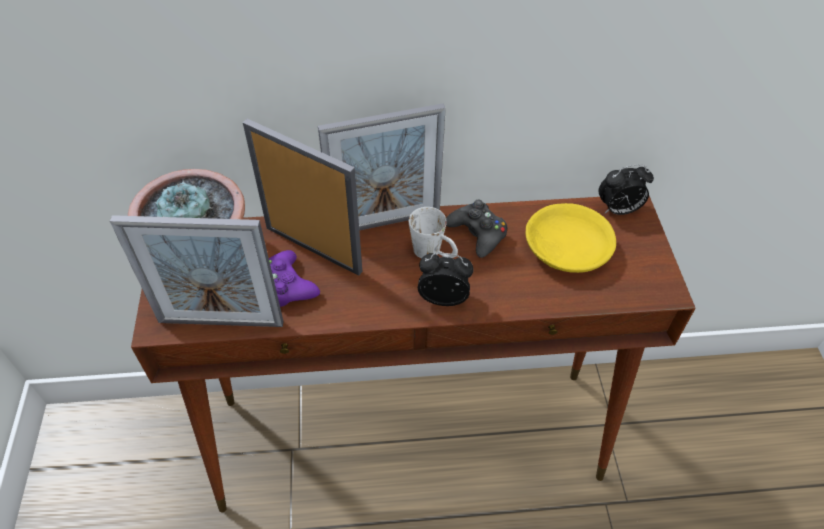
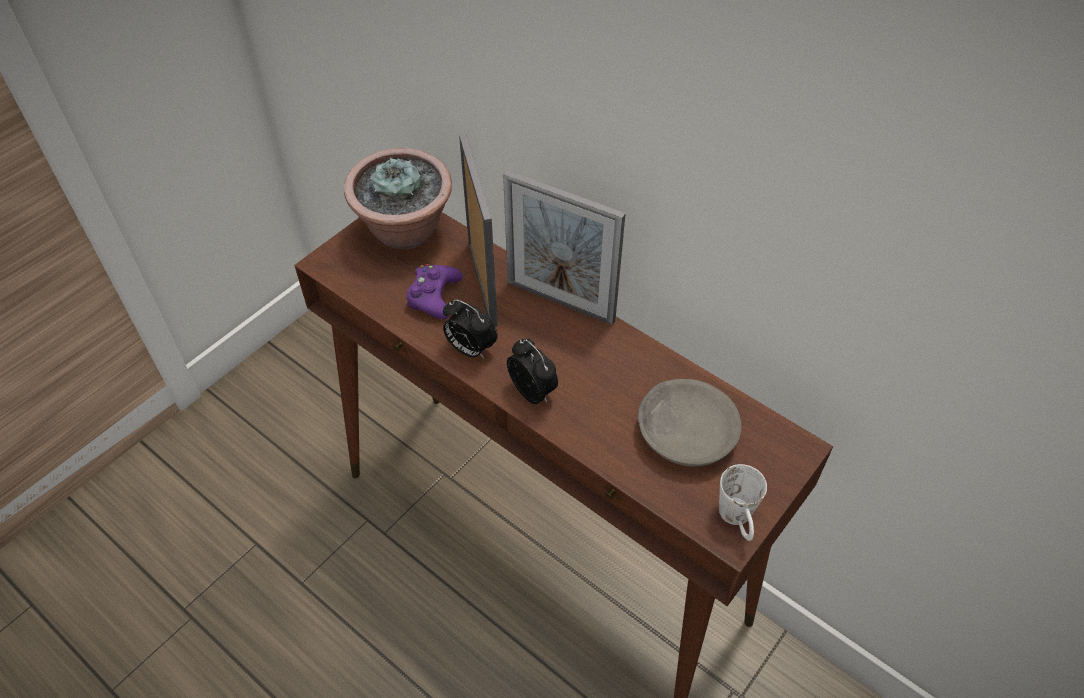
camera: 45 degrees right, 0 degrees up
picture frame [110,215,284,327] -> none
white mug [409,207,458,258] -> white mug moved to [719,464,767,541]
black game controller [446,199,507,258] -> none
yellow bowl [526,203,616,273] -> grey bowl [638,379,741,467]
alarm clock [598,164,654,215] -> alarm clock moved to [443,299,498,359]

